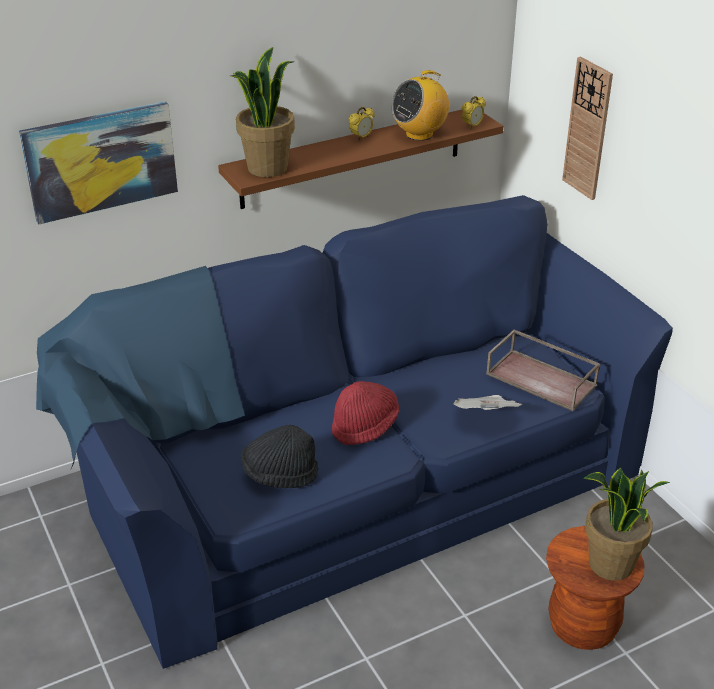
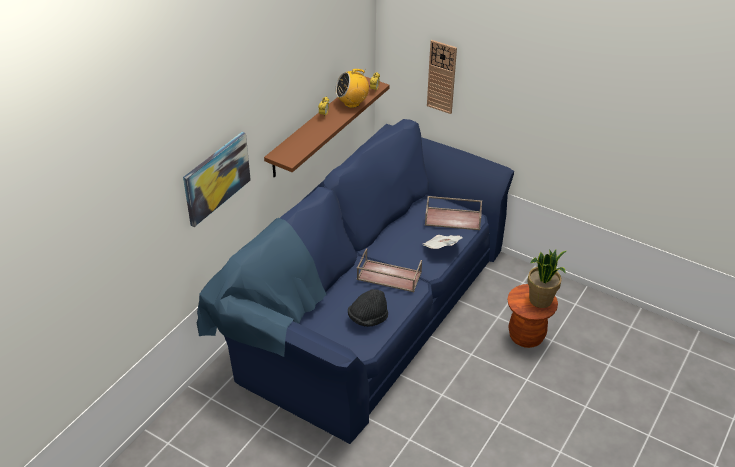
camera: 30 degrees left, 5 degrees up
potted plant [231,47,295,177] -> none
red hat [332,381,399,445] -> brown tray [357,248,422,292]
radio [391,70,449,141] -> radio turned 45 degrees clockwise [335,68,369,108]

